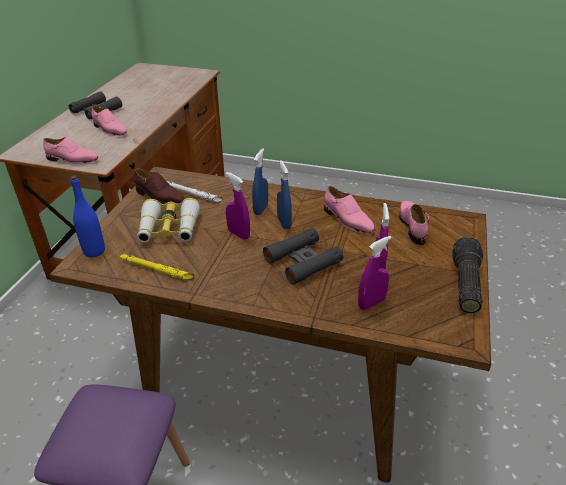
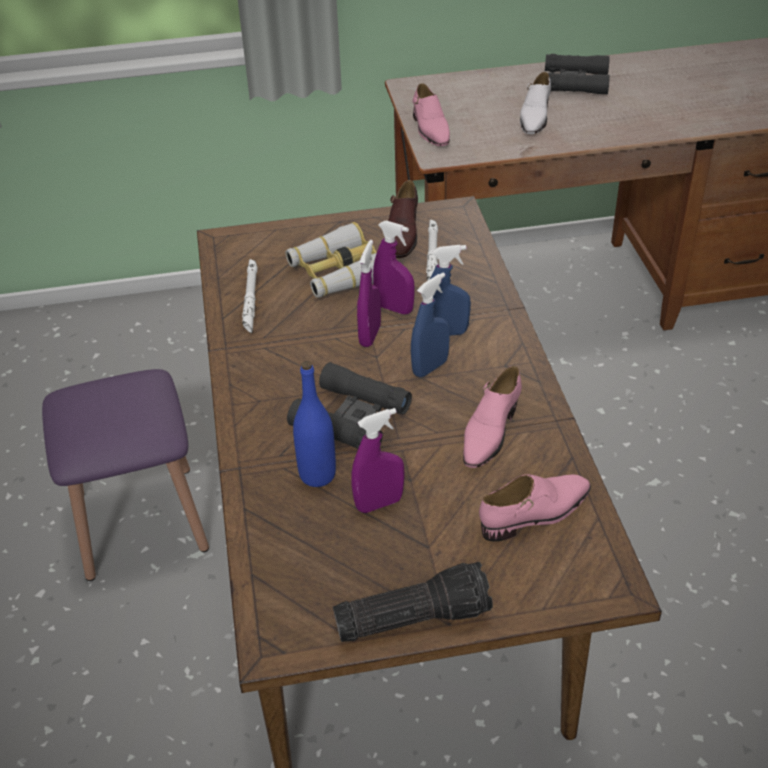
camera: 65 degrees right, 5 degrees up
blue bottle [70,175,105,257] -> blue bottle moved to [293,361,336,487]
pink shoe [91,106,127,136] -> white shoe [520,72,551,134]
yellow flashlight [119,254,194,280] -> white flashlight [242,259,257,333]
purple spray bottle [358,236,392,310] -> purple spray bottle moved to [373,221,415,314]

